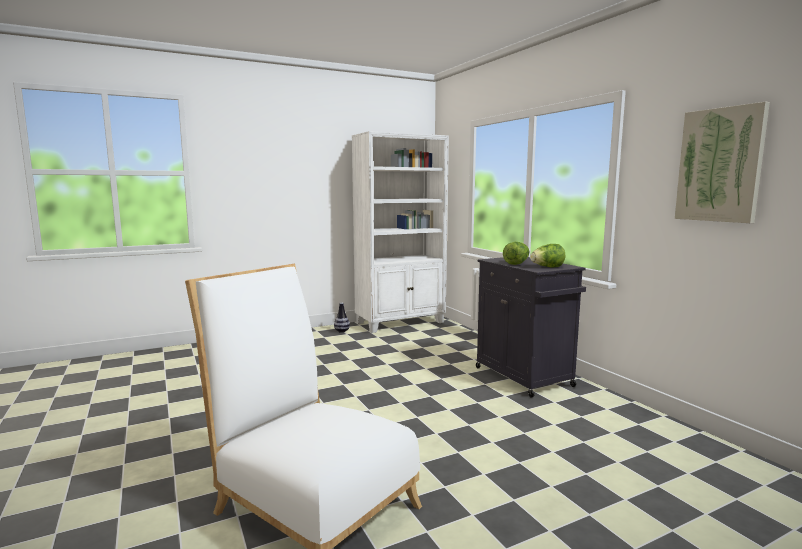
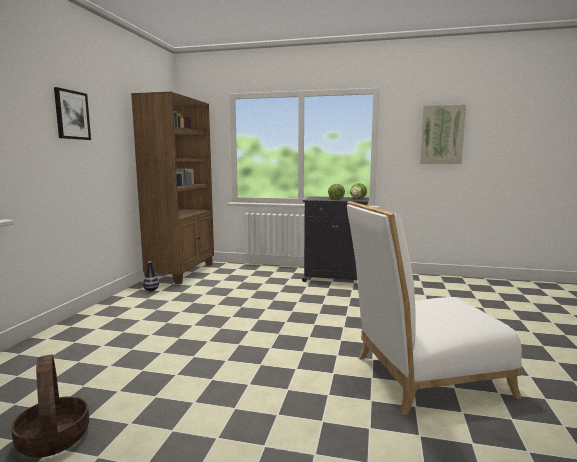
camera: 50 degrees left, 0 degrees up
white bookcase [352,131,449,333] -> brown bookcase [131,92,214,284]
none -> basket [11,354,89,458]
none -> picture [54,87,91,140]

